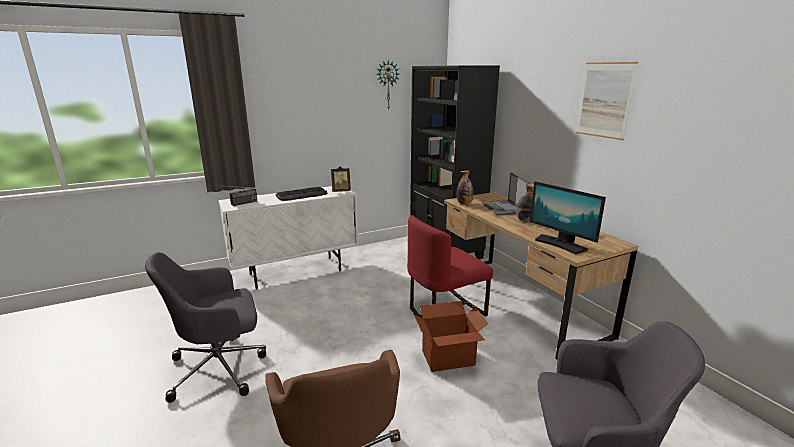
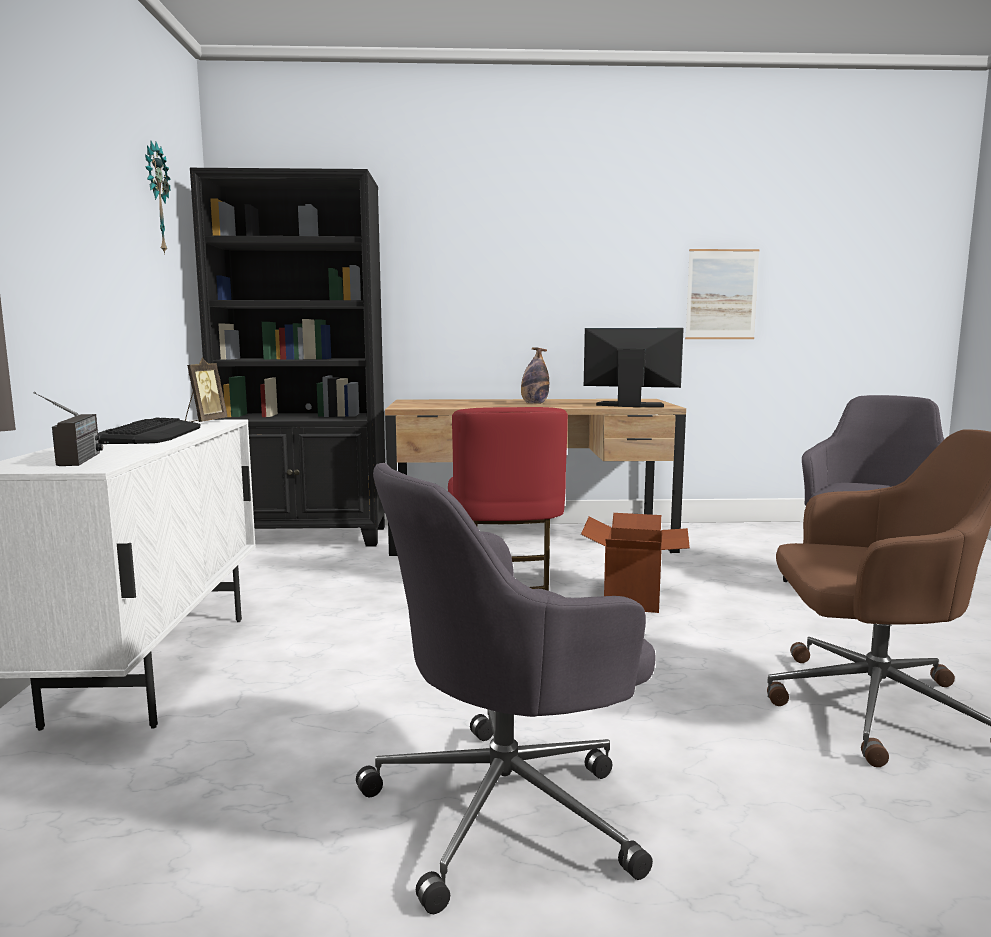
camera: 65 degrees left, 10 degrees down
grey office chair [145,252,266,403] -> grey office chair turned 60 degrees clockwise [356,463,656,914]
bottle [457,171,474,204] -> none
laptop [482,173,530,215] -> none
monitor [530,181,606,255] -> monitor turned 150 degrees counterclockwise [584,328,684,407]
picture [576,62,638,140] -> picture moved to [685,249,760,339]

